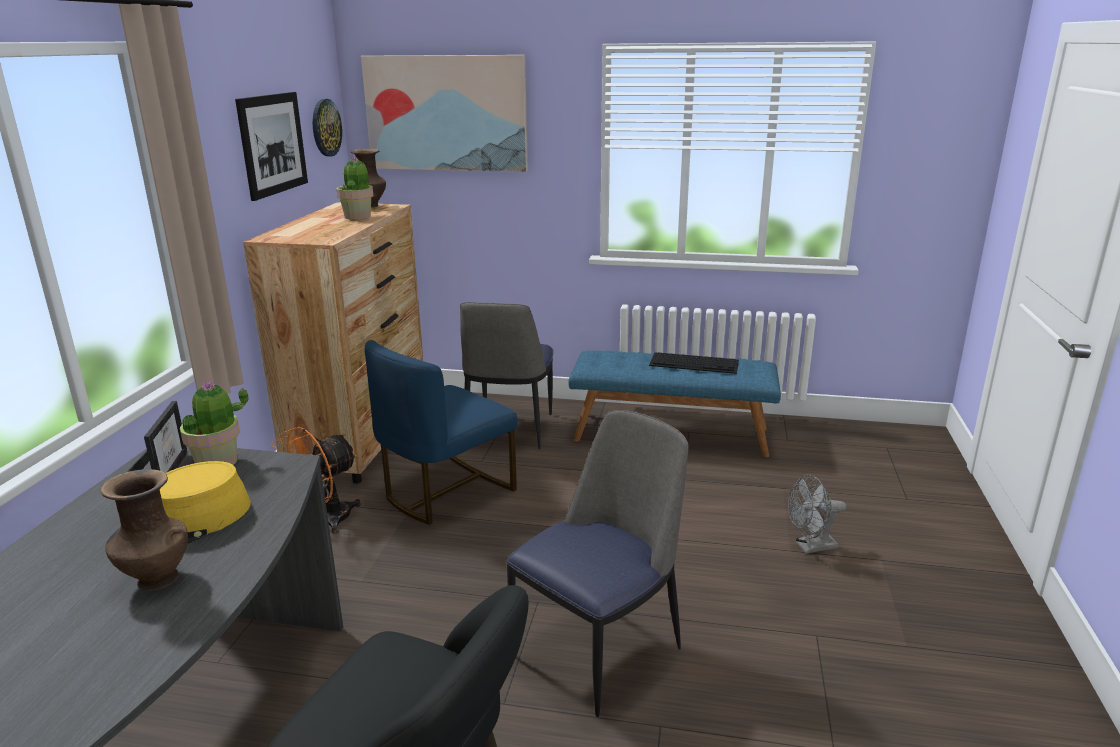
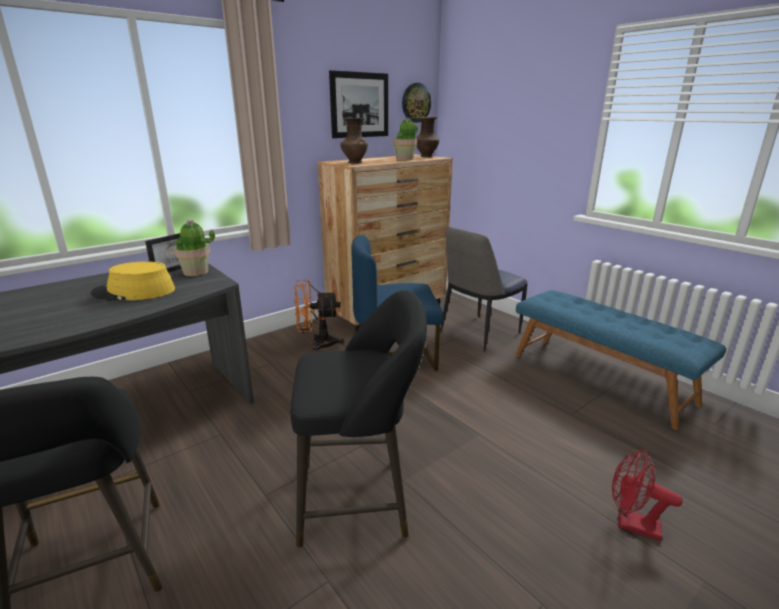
camera: 40 degrees right, 0 degrees up
brown vase [101,469,188,591] -> brown vase moved to [340,118,368,164]
picture [361,55,528,172] -> none
chair [507,410,689,717] -> black stool [290,290,427,548]
keyboard [649,352,739,374] -> none
grey fan [788,474,846,554] -> red fan [612,449,683,541]

